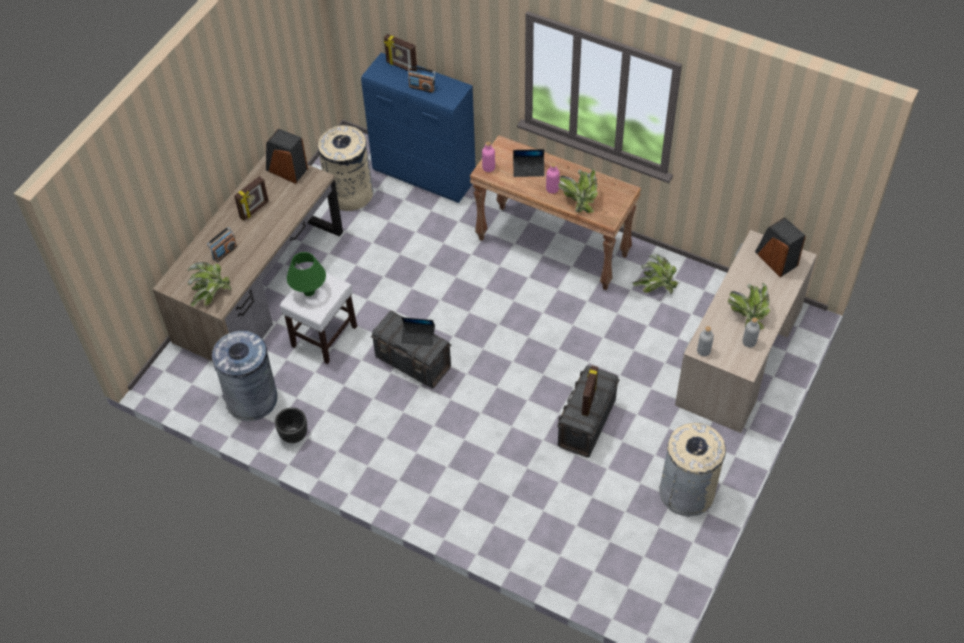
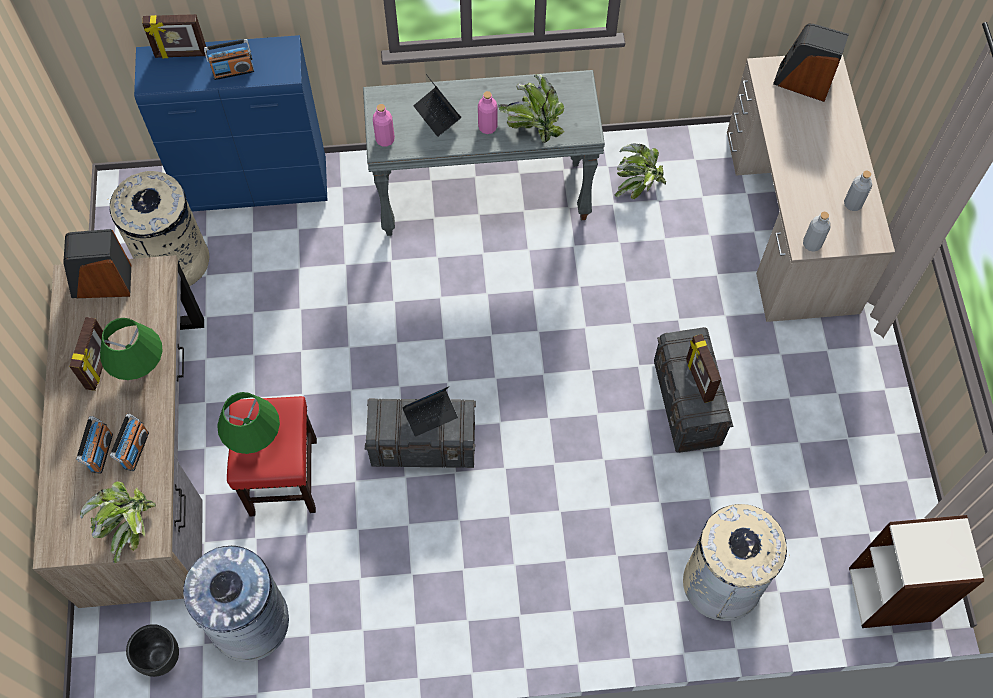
camera: 35 degrees left, 10 degrees up
black planter [275,407,307,443] -> black planter moved to [126,624,179,677]
white stool [280,273,357,364] -> red stool [227,396,317,516]
brown console table [470,135,641,290] -> grey console table [363,70,605,236]
laptop [513,149,544,177] -> laptop turned 90 degrees clockwise [414,74,461,137]
beige trash can [659,423,726,516] -> beige trash can moved to [683,504,790,621]
potted plant [728,283,770,329] -> none
none -> green table lamp [100,318,163,380]
none -> radio [110,414,149,471]
none -> bookcase [849,515,984,628]

